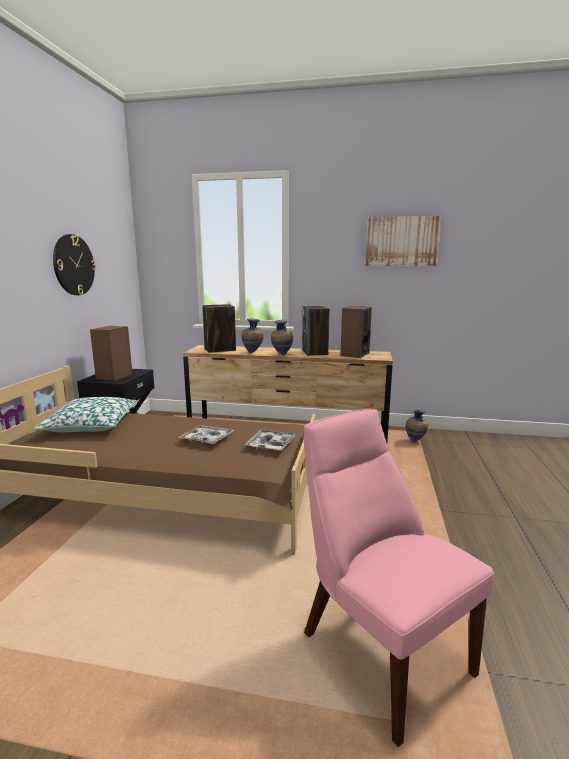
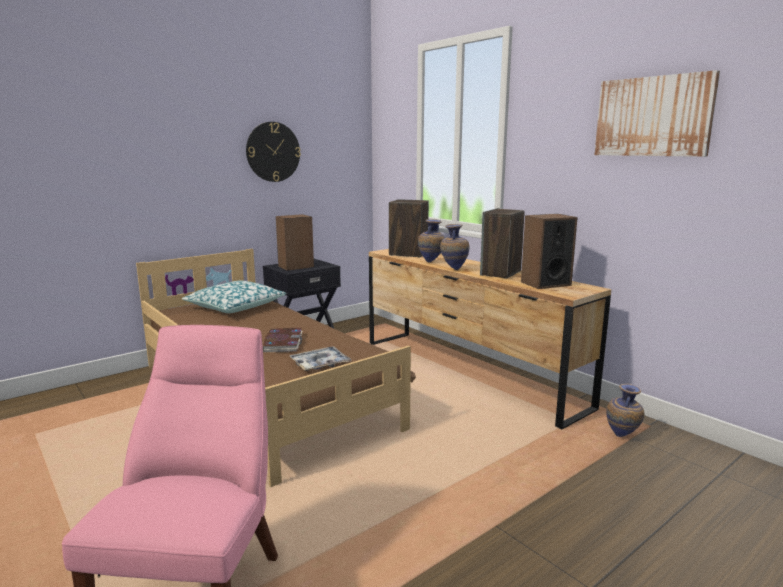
camera: 40 degrees right, 0 degrees up
tray [178,425,235,444] -> book [263,328,302,353]

